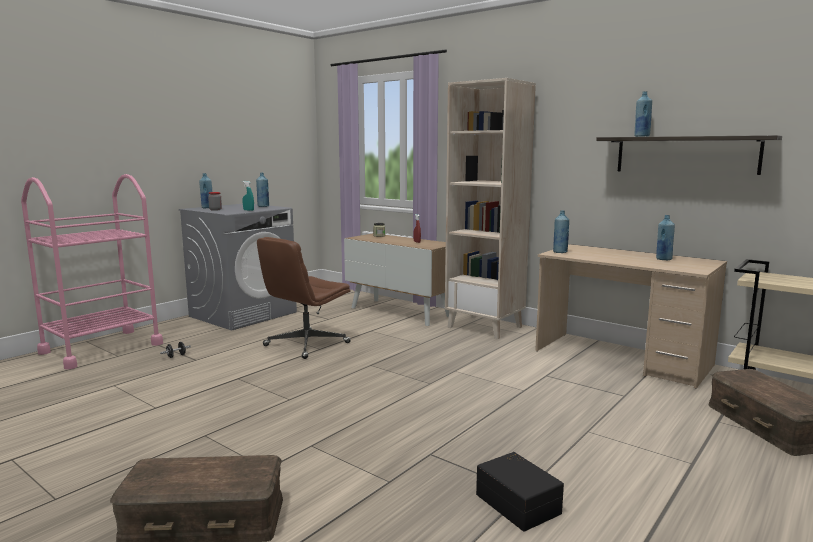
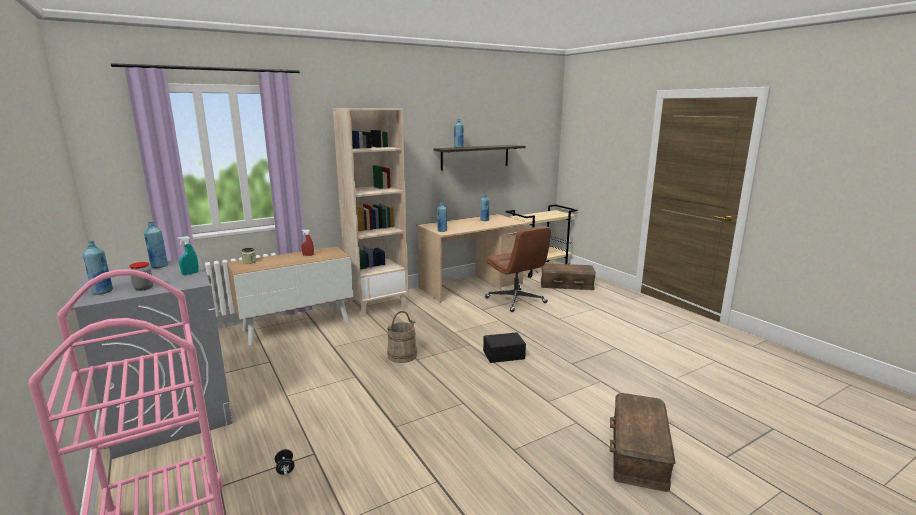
camera: 70 degrees left, 5 degrees up
brown office chair [257,237,351,359] -> brown office chair moved to [485,226,551,312]
black storage box [476,452,564,531] -> black storage box moved to [483,332,526,363]
none -> beige bucket [387,311,417,363]

